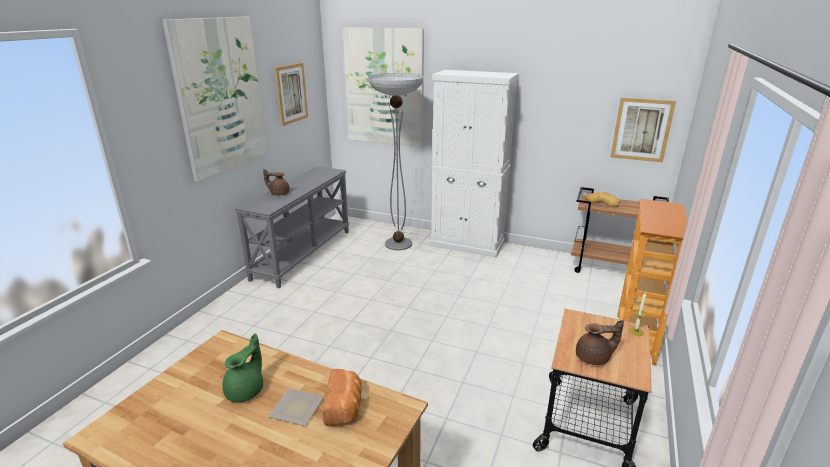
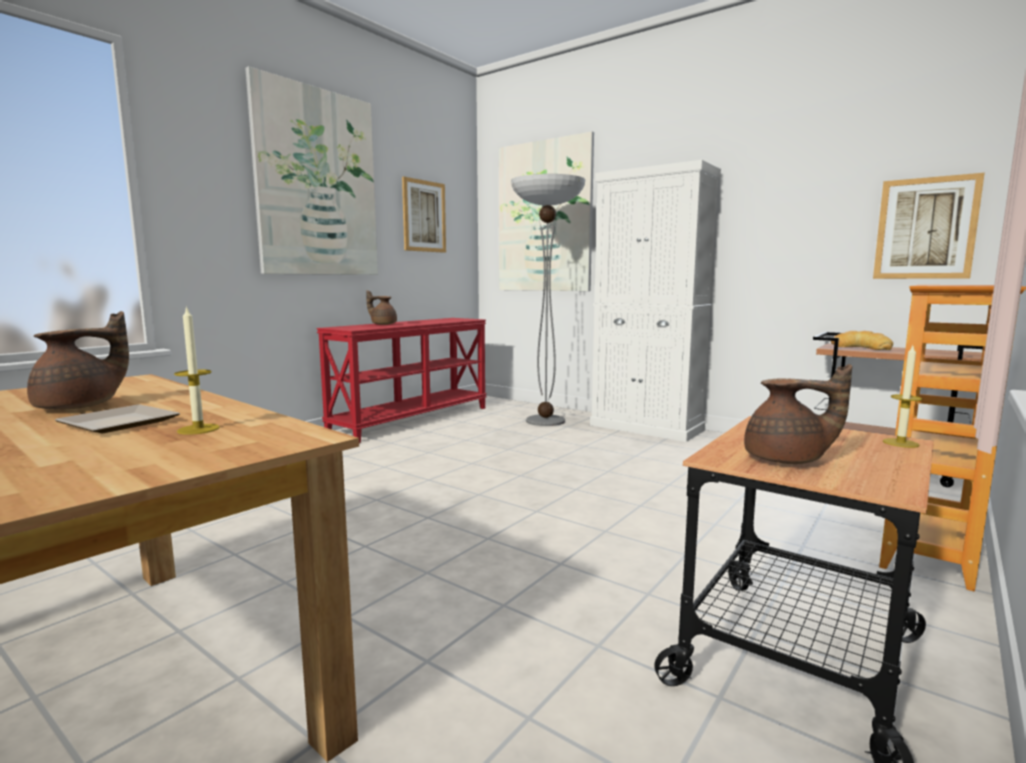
camera: 15 degrees right, 15 degrees down
green teapot [222,333,263,402] -> brown teapot [27,311,129,410]
grey console table [235,166,349,288] -> red console table [317,318,487,443]
bread [323,369,361,426] -> candle [174,306,220,435]

